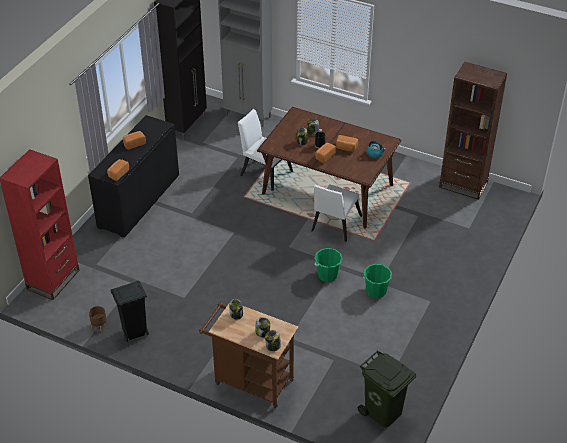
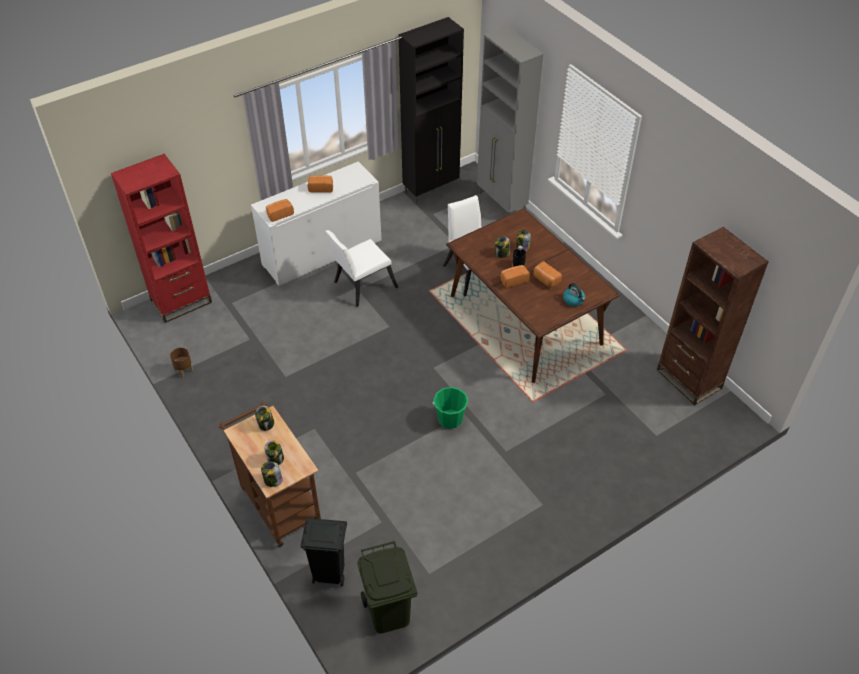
camera: 30 degrees right, 5 degrees up
black cabinet [88,115,179,238] -> white cabinet [251,162,381,286]
black trash can [110,281,149,342] -> black trash can moved to [301,518,347,586]
white chair [311,184,362,242] -> white chair moved to [326,230,398,307]
green bucket [363,264,392,299] -> none

